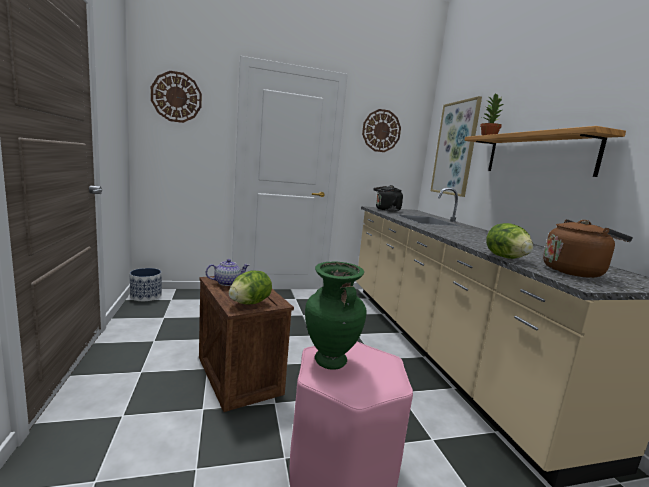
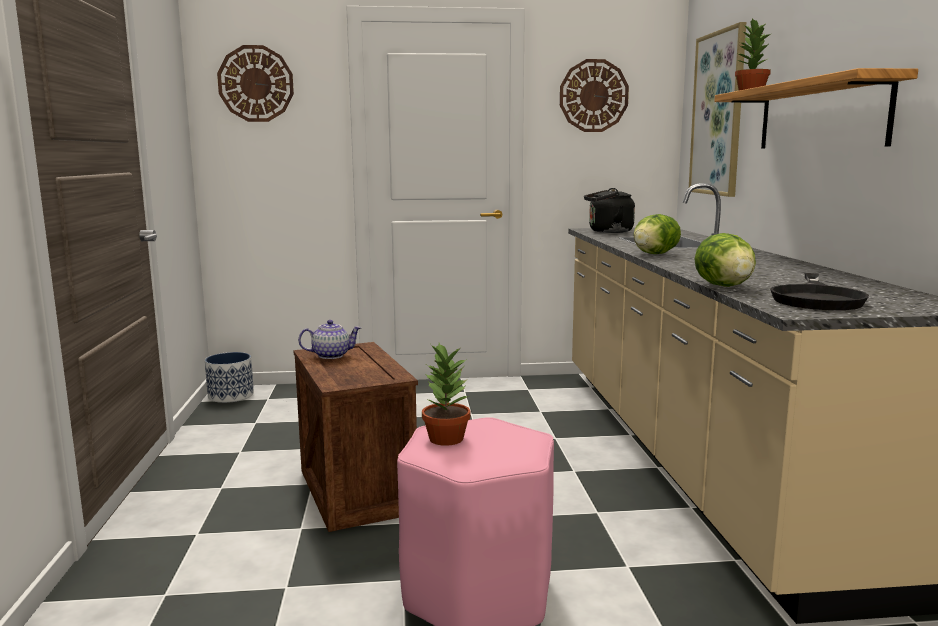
camera: 10 degrees right, 0 degrees up
lettuce [229,271,272,305] -> lettuce moved to [634,214,681,254]
green vase [305,261,366,370] -> potted plant [422,343,470,446]
brown kettle [543,219,633,278] -> black frying pan [770,273,869,310]

